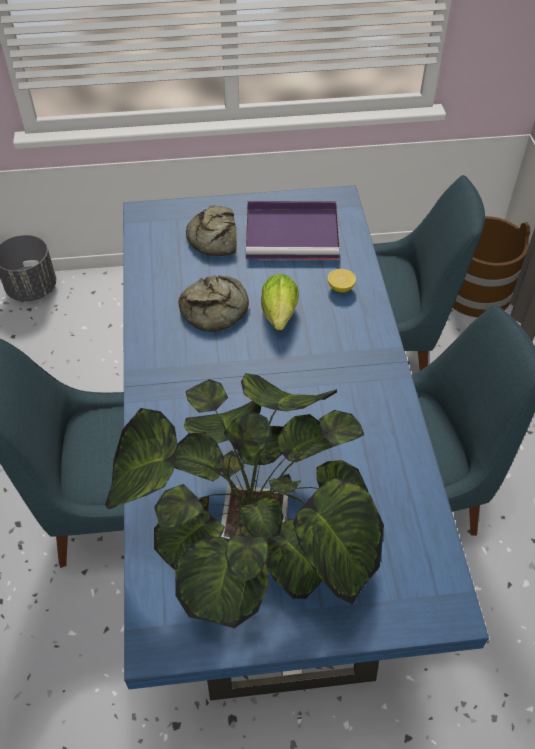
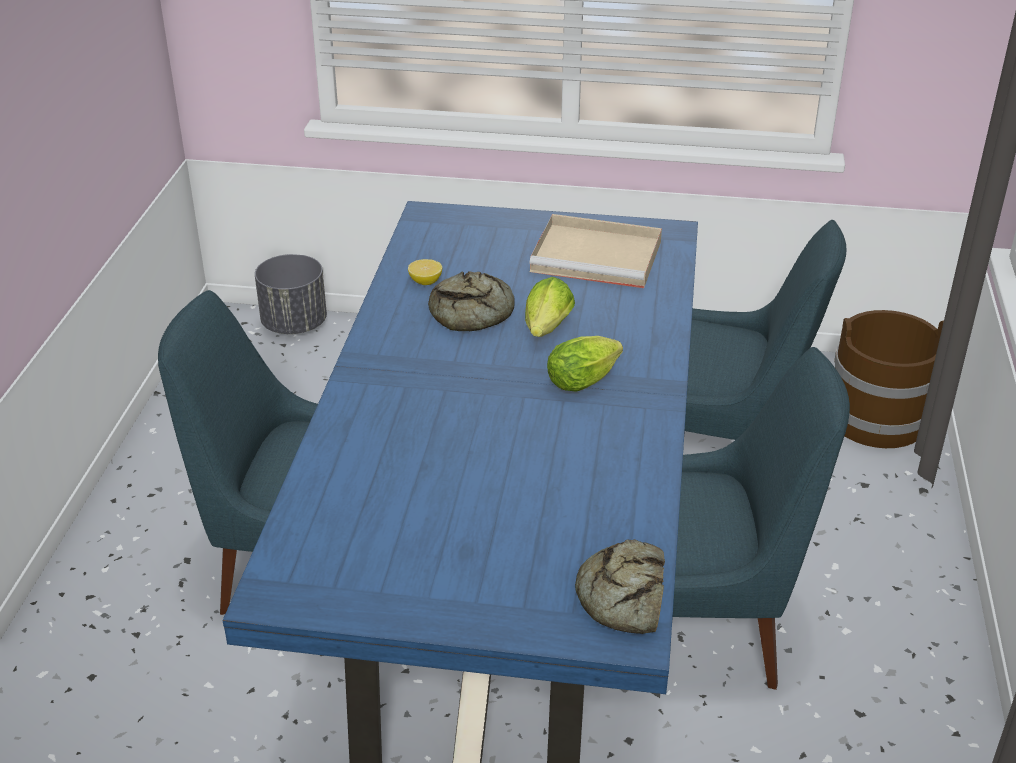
camera: 15 degrees right, 15 degrees down
potted plant [105,373,384,628] -> none
bread [186,205,237,256] -> bread moved to [575,539,665,634]
purple tray [246,201,340,260] -> beige tray [529,214,662,288]
lemon [328,269,356,293] -> lemon moved to [408,259,442,285]
none -> lettuce [547,336,623,392]

